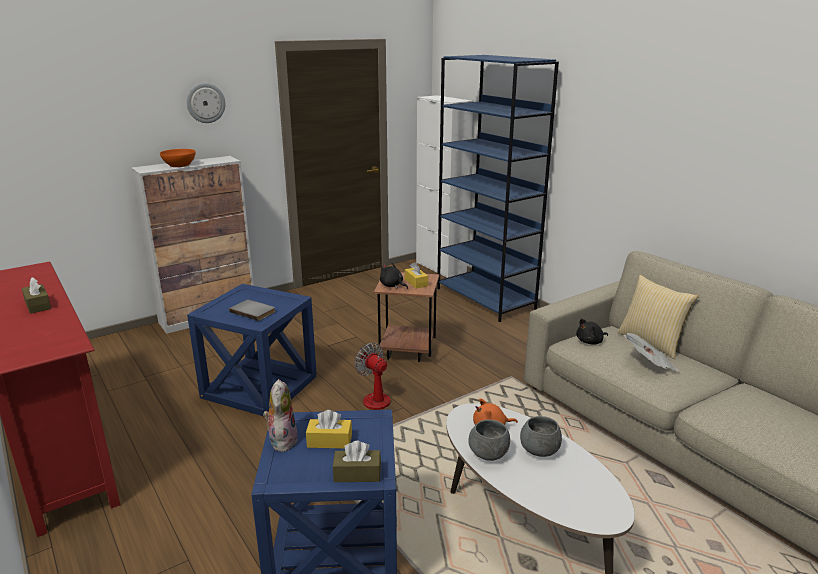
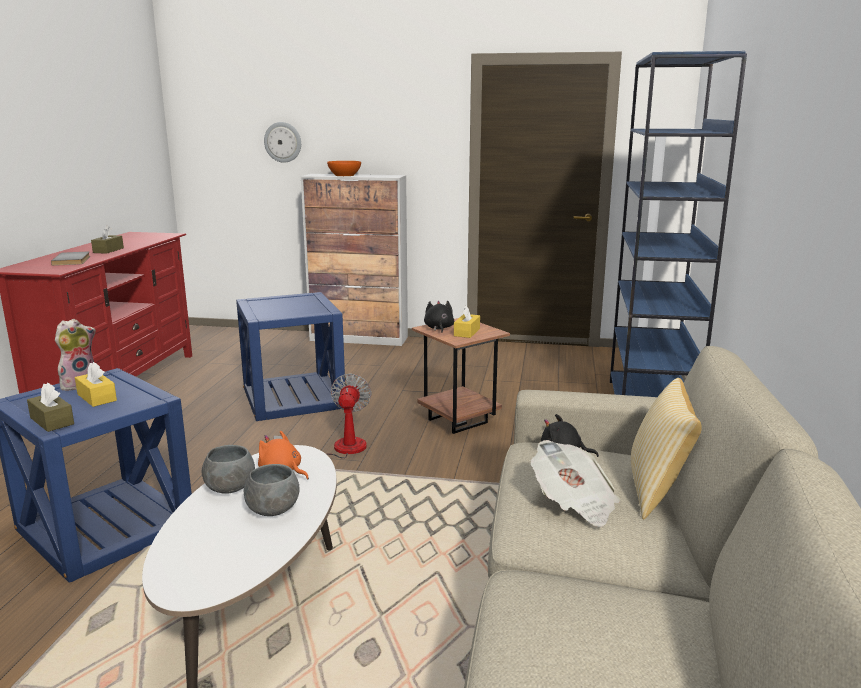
camera: 45 degrees right, 5 degrees down
wall clock [186,83,226,123] -> wall clock moved to [264,122,301,163]
grey book [229,299,275,321] -> grey book moved to [51,252,90,266]

